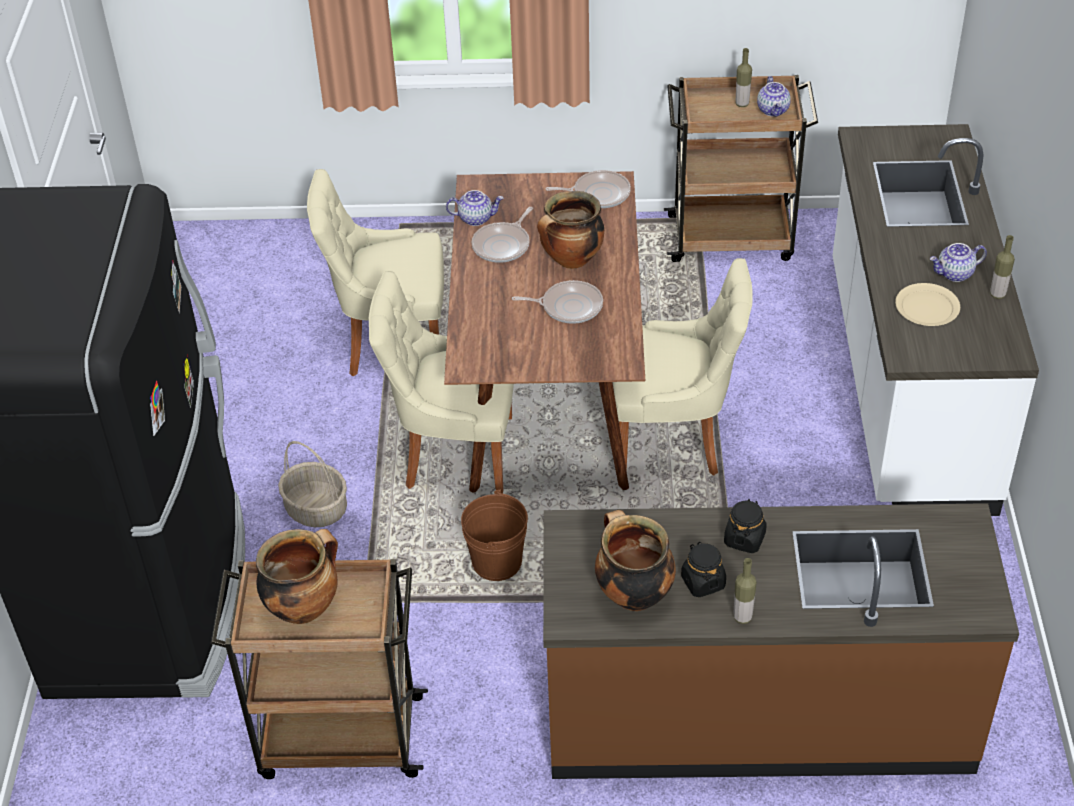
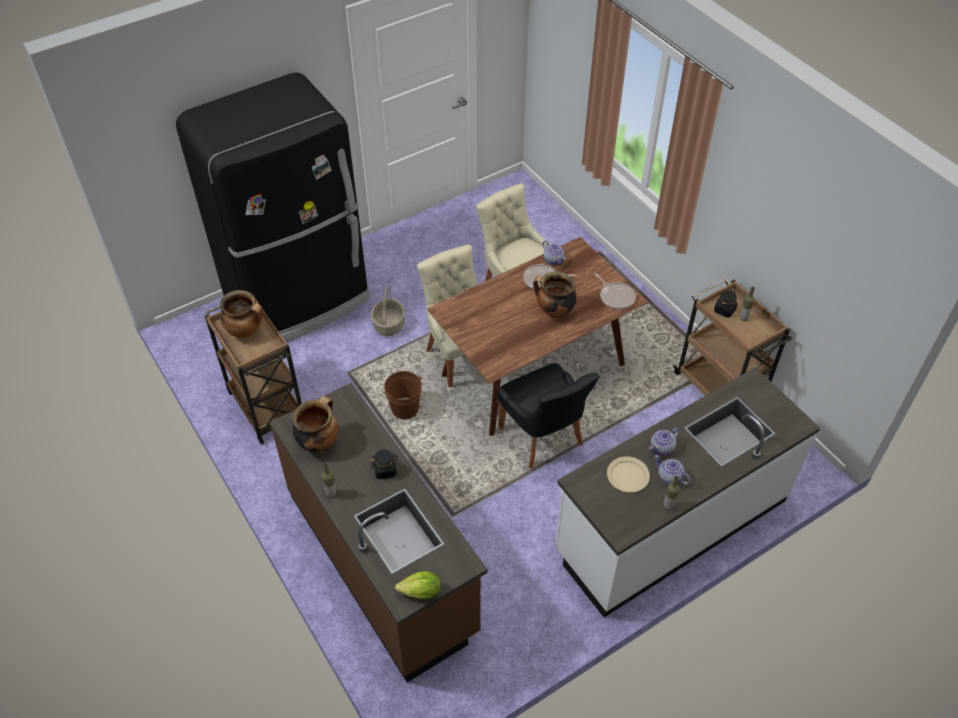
camera: 55 degrees right, 5 degrees up
frying pan [512,280,603,324] -> none
beige chair [612,258,753,475] -> black chair [497,363,600,468]
black jar [681,542,726,597] -> black jar moved to [714,290,737,318]
teapot [757,76,791,117] -> teapot moved to [649,427,679,456]
none -> lettuce [395,571,441,599]

